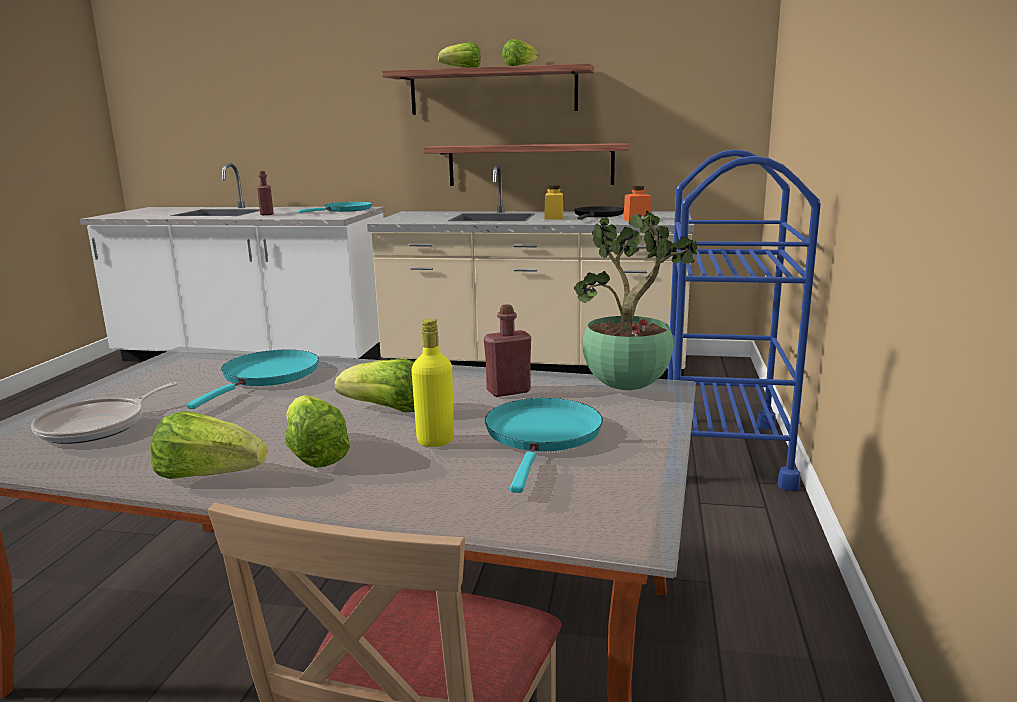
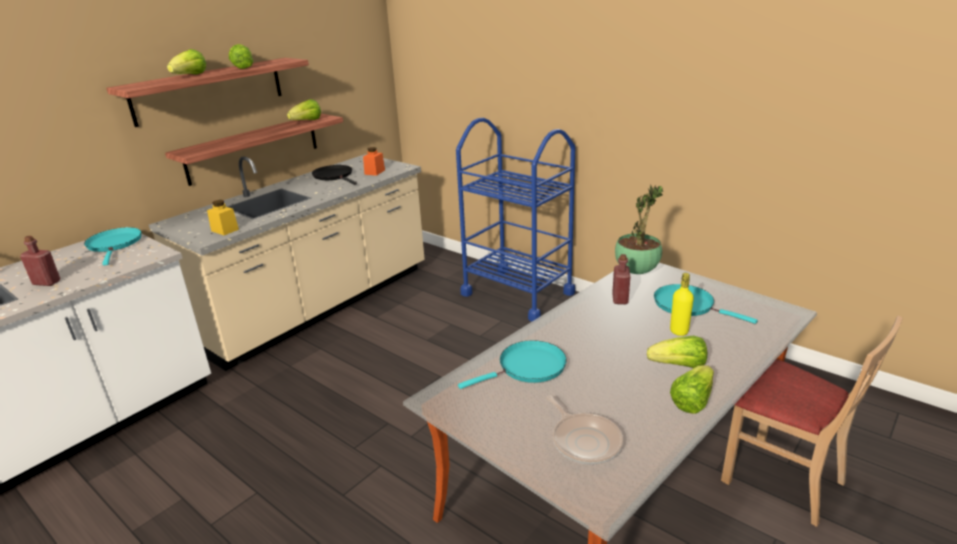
camera: 60 degrees left, 10 degrees up
turquoise frying pan [186,350,319,409] -> turquoise frying pan turned 105 degrees clockwise [458,340,567,389]
lettuce [335,358,415,412] -> lettuce moved to [287,99,321,120]
yellow jar [544,185,564,220] -> yellow jar moved to [207,200,239,235]

